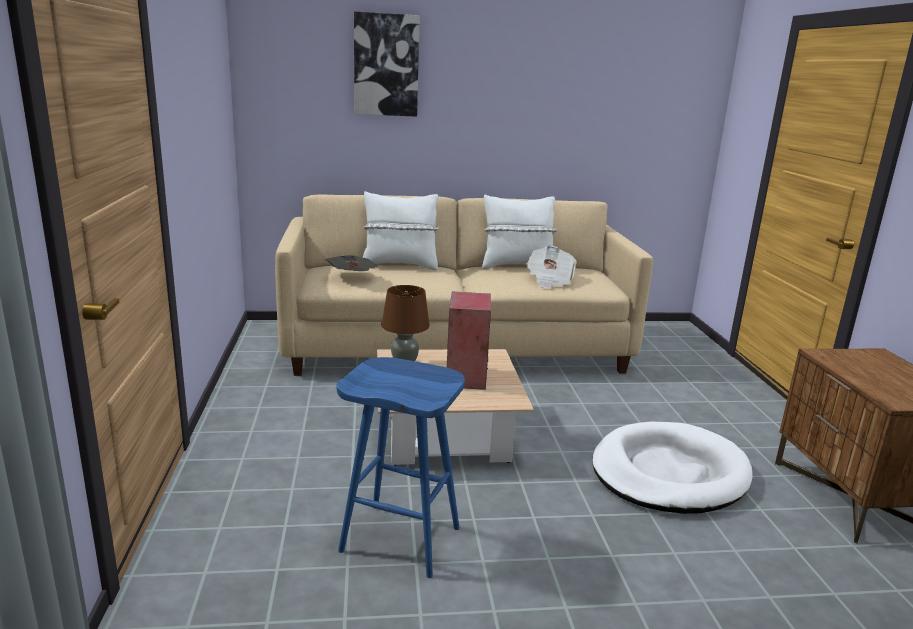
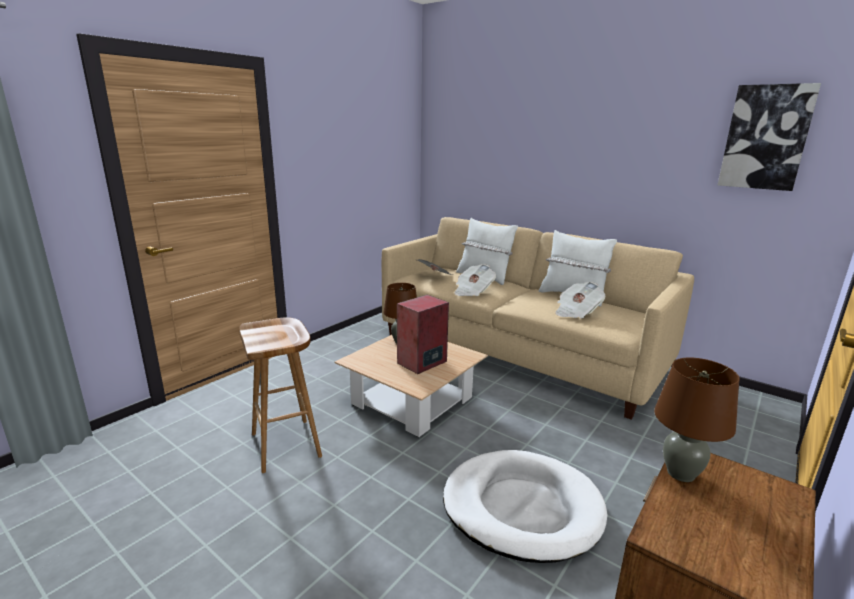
camera: 45 degrees right, 0 degrees up
blue stool [337,357,465,578] -> brown stool [239,317,322,473]
picture [354,12,420,117] -> picture moved to [718,83,821,191]
none -> newspaper [454,264,496,296]
none -> brown table lamp [654,357,740,482]

